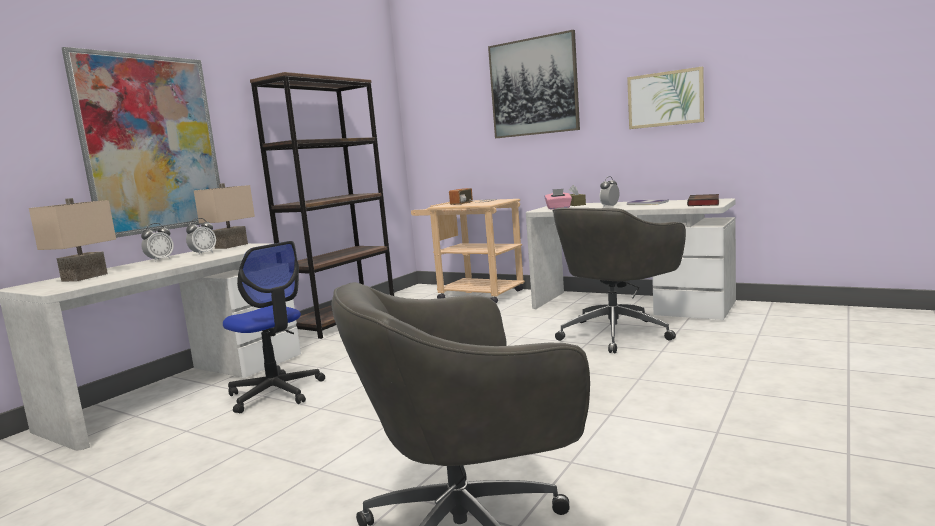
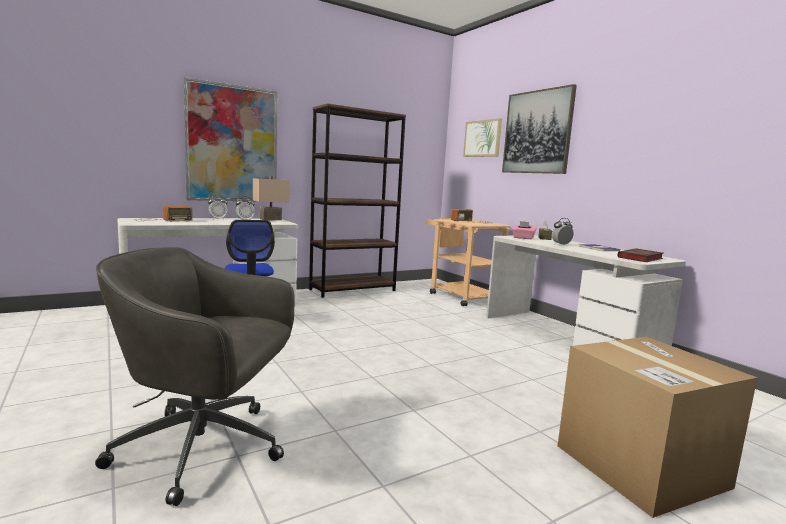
camera: 25 degrees right, 0 degrees up
beige table lamp [29,198,116,282] -> radio [135,206,193,222]
grey office chair [553,208,686,353] -> none
picture [627,66,704,129] -> picture moved to [463,118,502,157]
none -> cardboard box [558,337,757,518]

